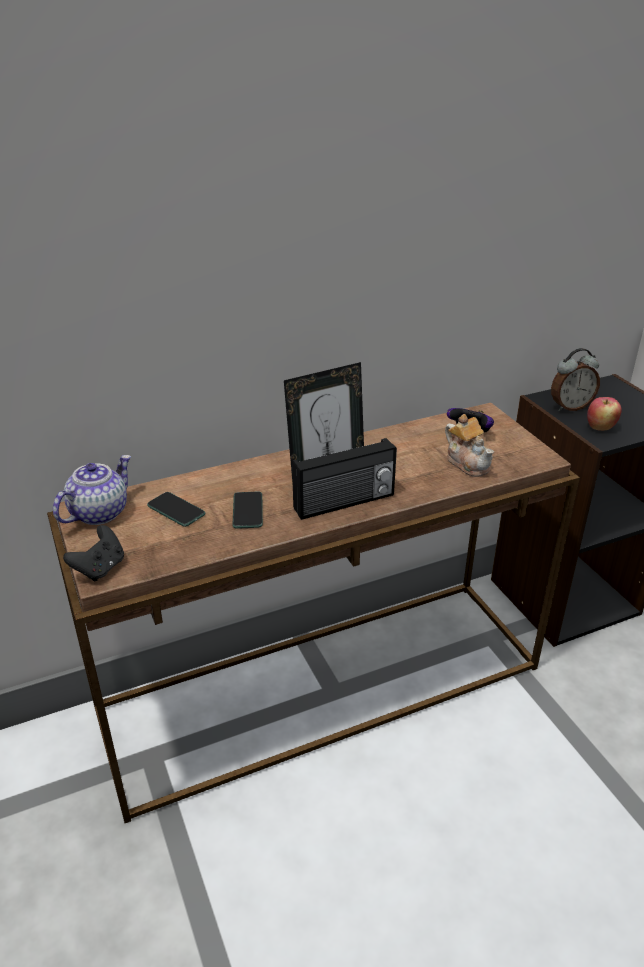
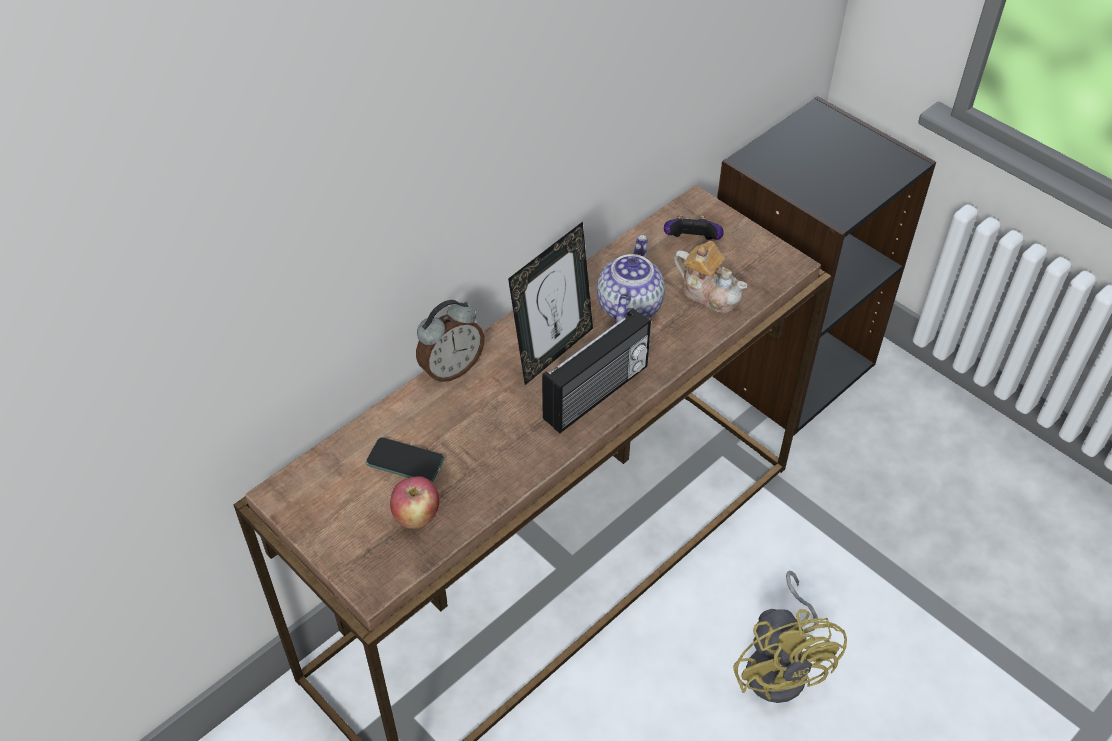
camera: 20 degrees left, 15 degrees up
teapot [53,455,131,525] -> teapot moved to [597,235,665,324]
black game controller [63,525,124,582] -> none
phone [233,492,263,529] -> none
alarm clock [551,348,600,411] -> alarm clock moved to [416,300,485,383]
apple [587,397,622,431] -> apple moved to [390,476,440,529]
none -> yellow fan [733,571,847,703]

